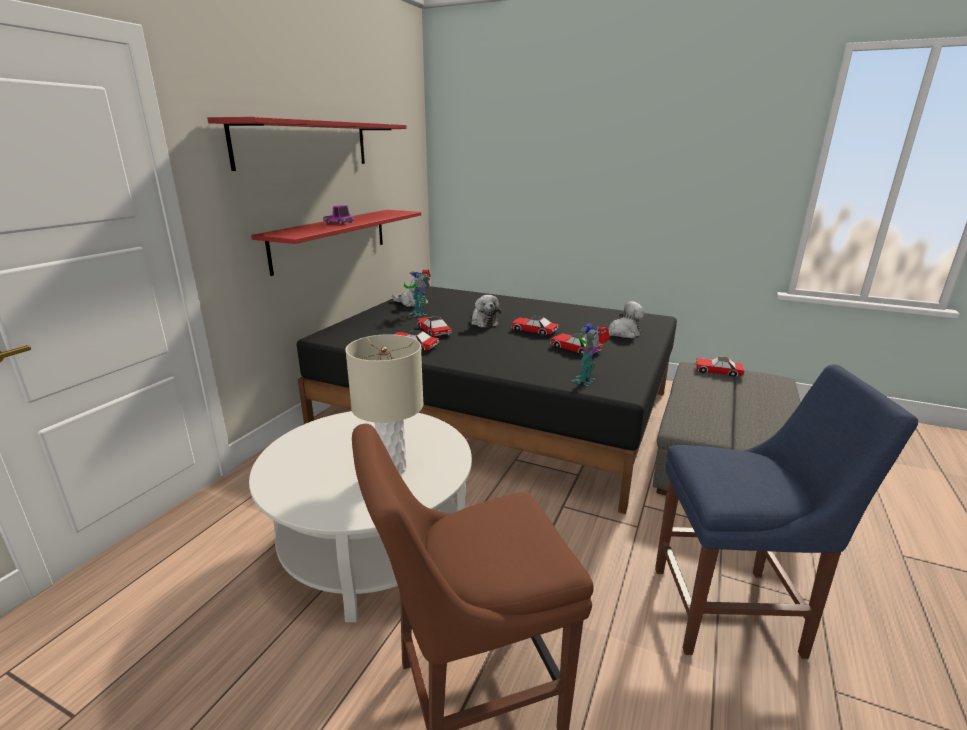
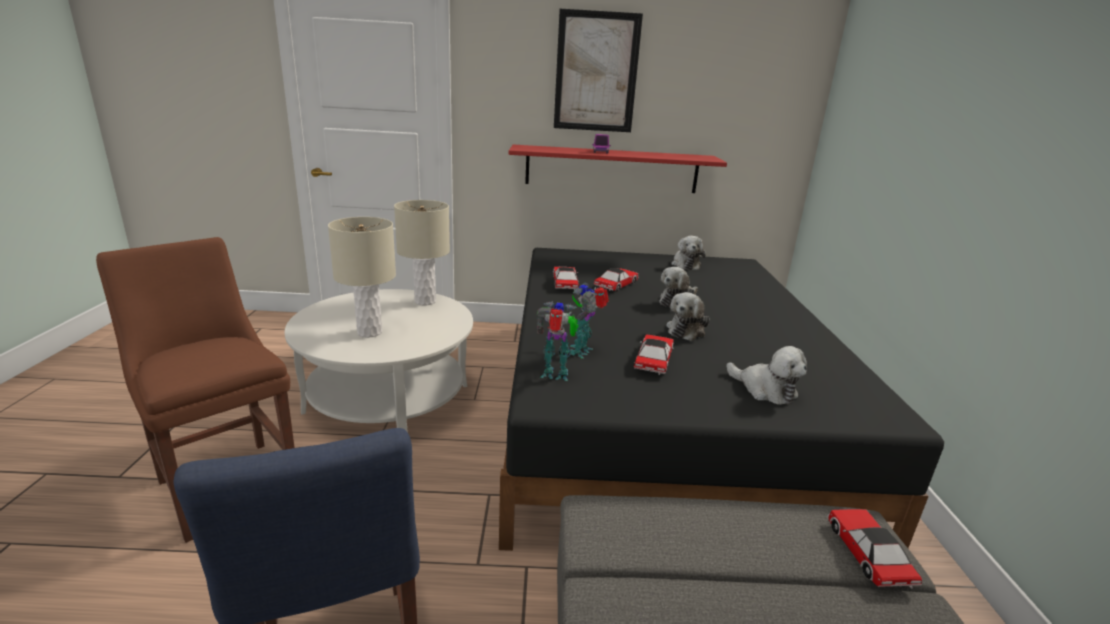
camera: 65 degrees right, 0 degrees up
red shelf [207,117,407,171] -> picture [554,9,643,132]
toy robot [404,269,431,317] -> toy robot moved to [568,283,609,358]
toy car [510,316,559,336] -> plush toy [666,292,710,341]
none -> beige table lamp [394,200,450,305]

